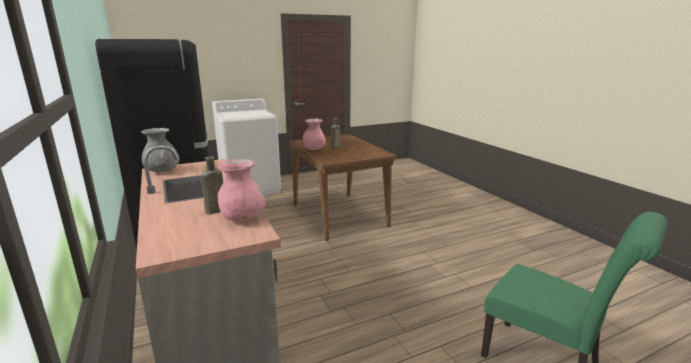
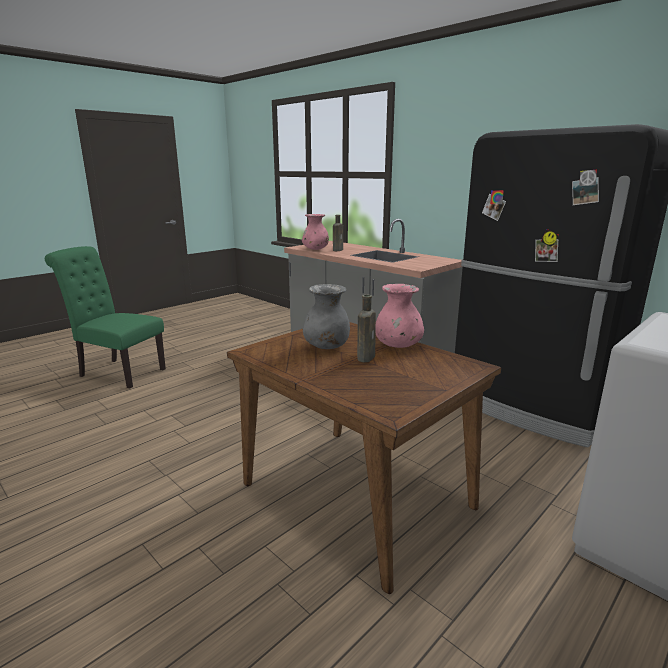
camera: 160 degrees right, 0 degrees up
grey vase [141,128,180,173] -> grey vase moved to [303,284,350,349]

